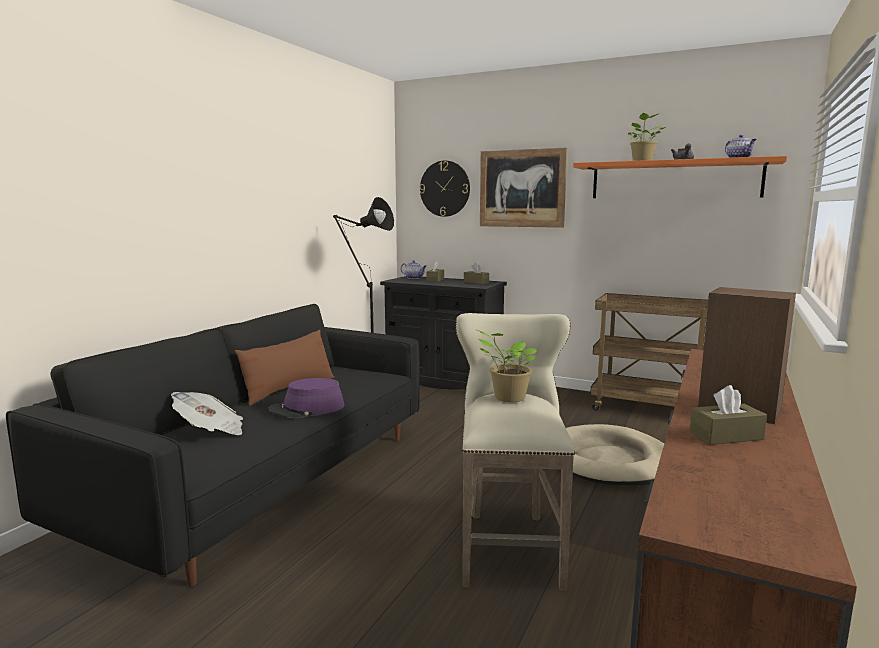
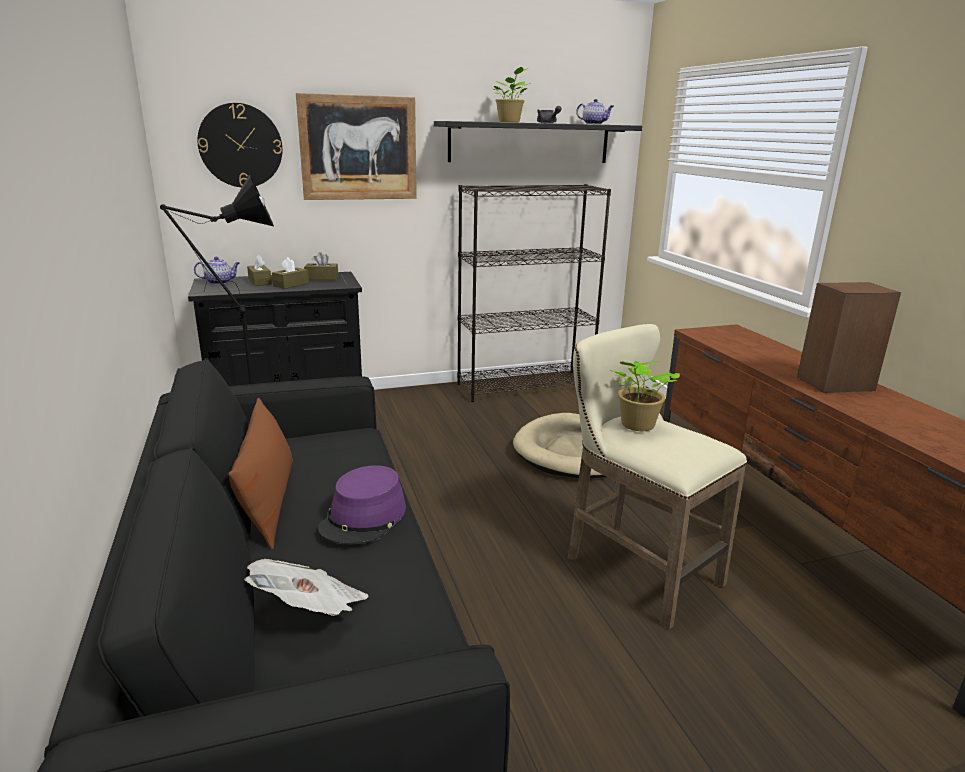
camera: 45 degrees left, 10 degrees up
orange shelf [573,156,787,198] -> black shelf [434,121,642,163]
brown cart [590,293,708,410] -> black bookcase [457,184,611,402]
brown tissue box [690,385,767,445] -> brown tissue box moved to [272,257,309,289]

